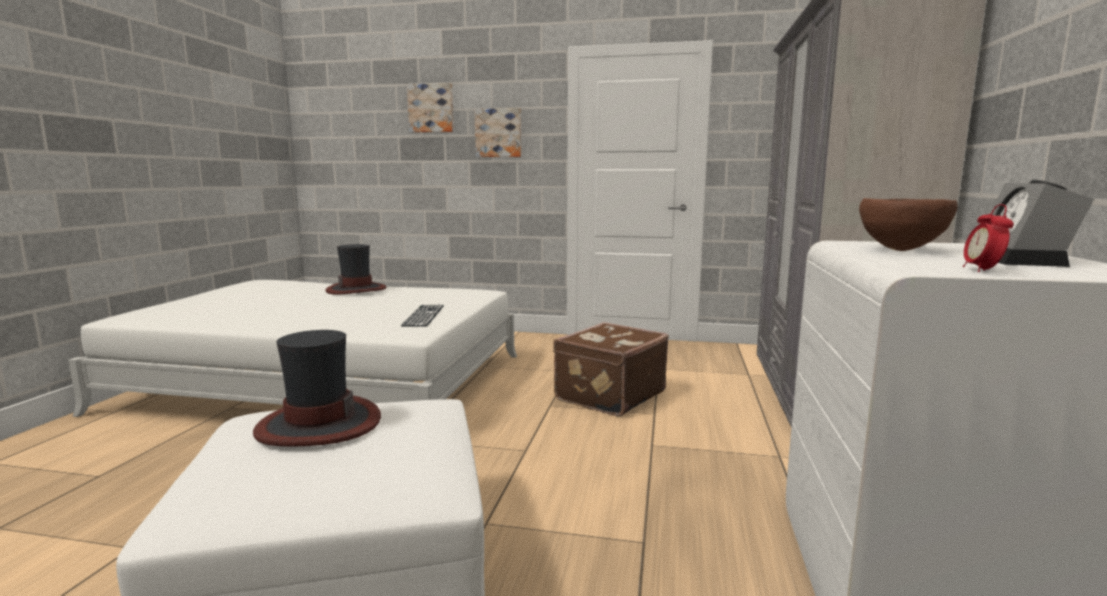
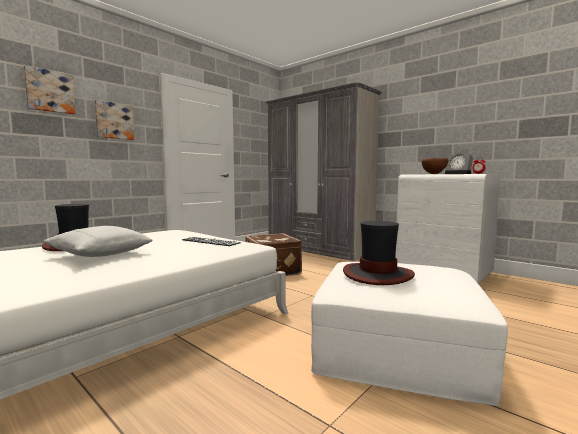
camera: 60 degrees left, 5 degrees down
none -> grey pillow [44,226,152,257]

